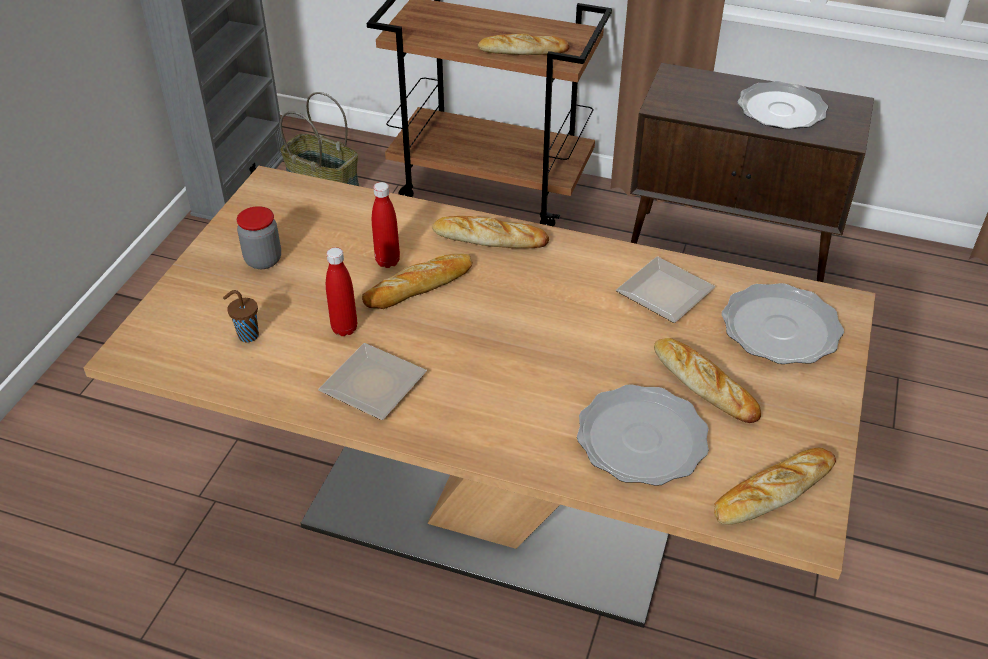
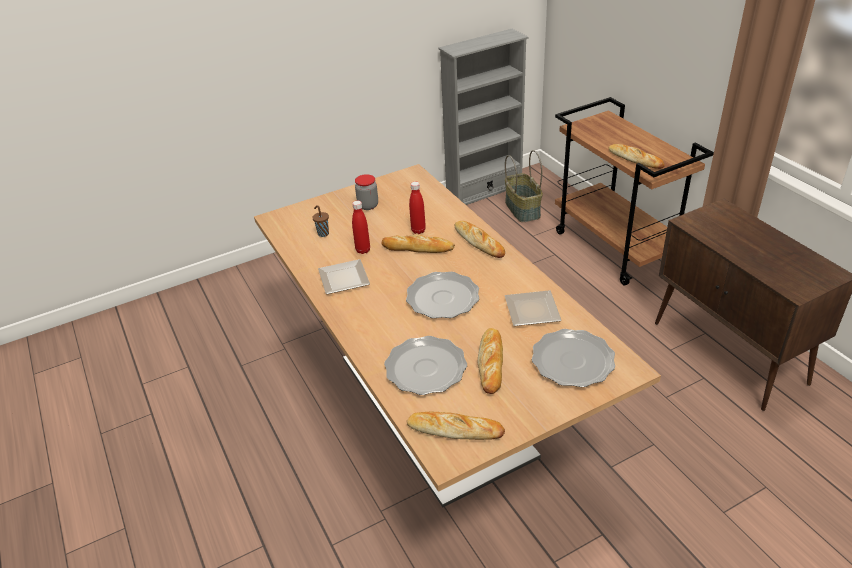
camera: 45 degrees right, 5 degrees down
plate [737,81,828,129] -> plate moved to [406,272,479,318]

